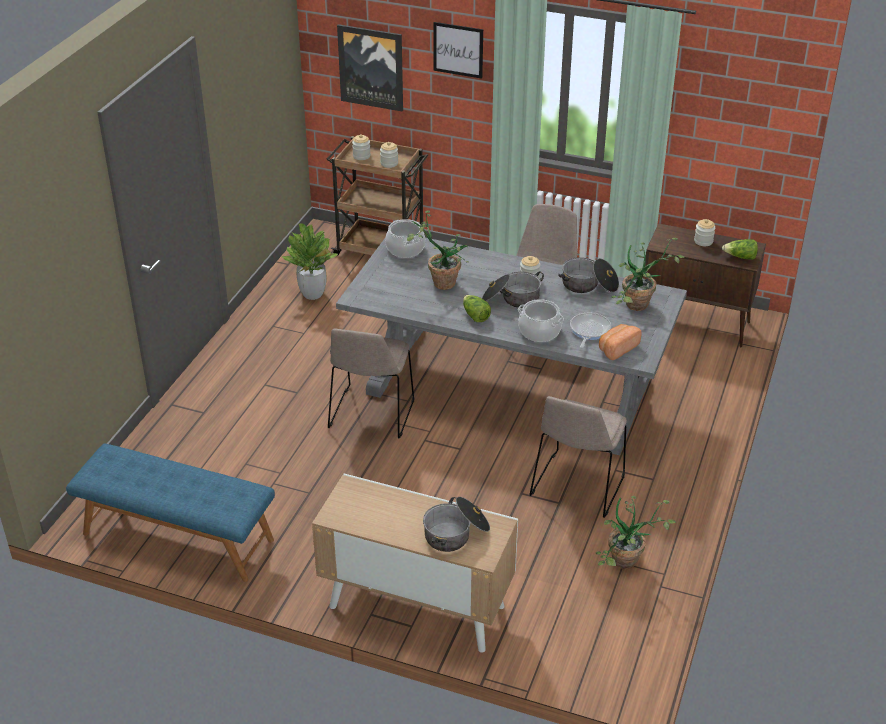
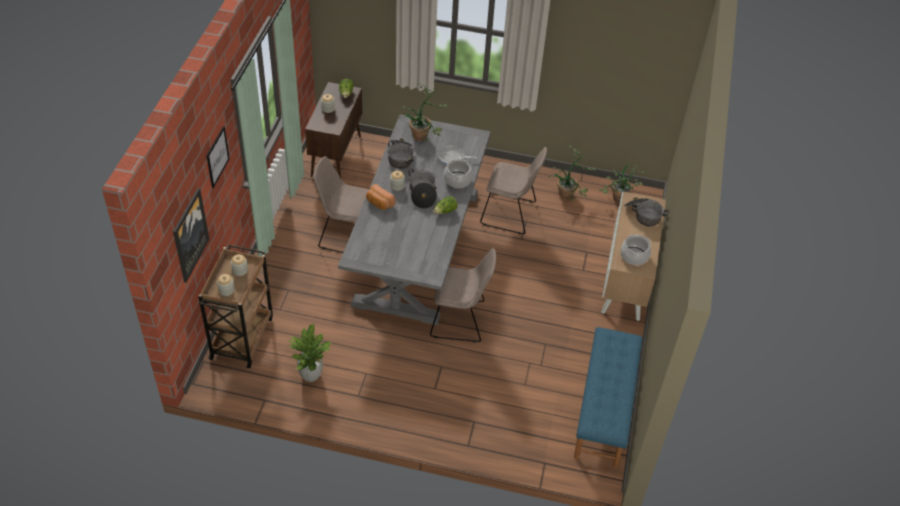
camera: 100 degrees left, 10 degrees up
cooking pot [385,219,425,258] -> cooking pot moved to [620,235,651,265]
potted plant [407,210,470,290] -> potted plant moved to [599,164,645,203]
bread [599,324,642,360] -> bread moved to [366,184,396,210]

